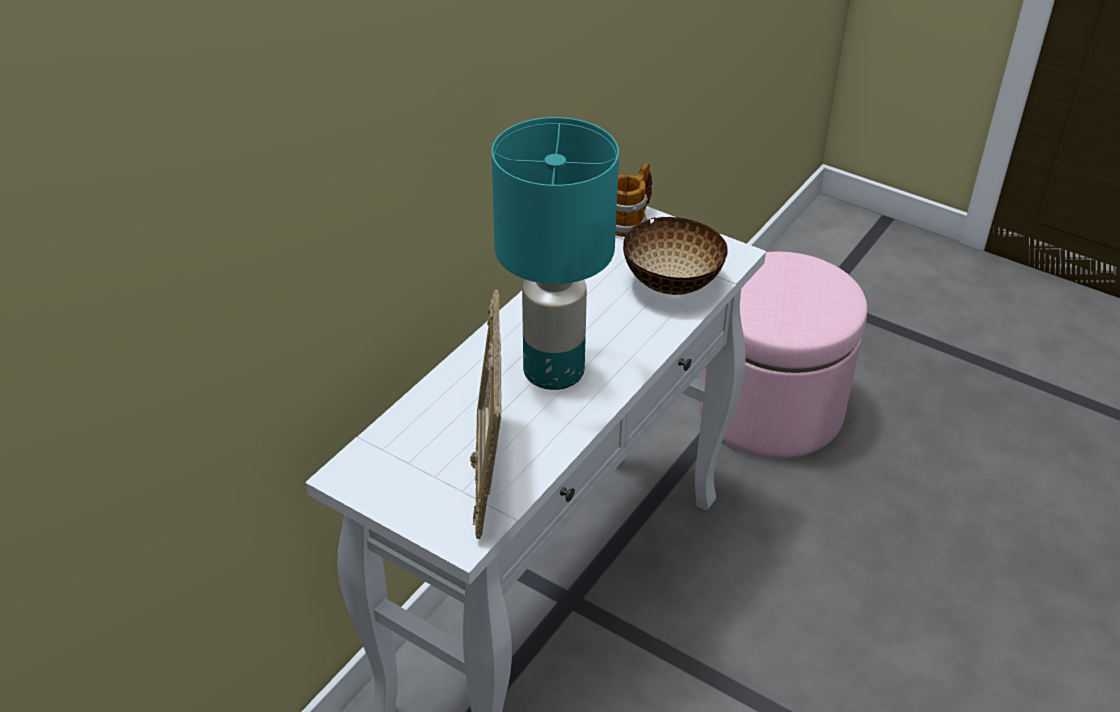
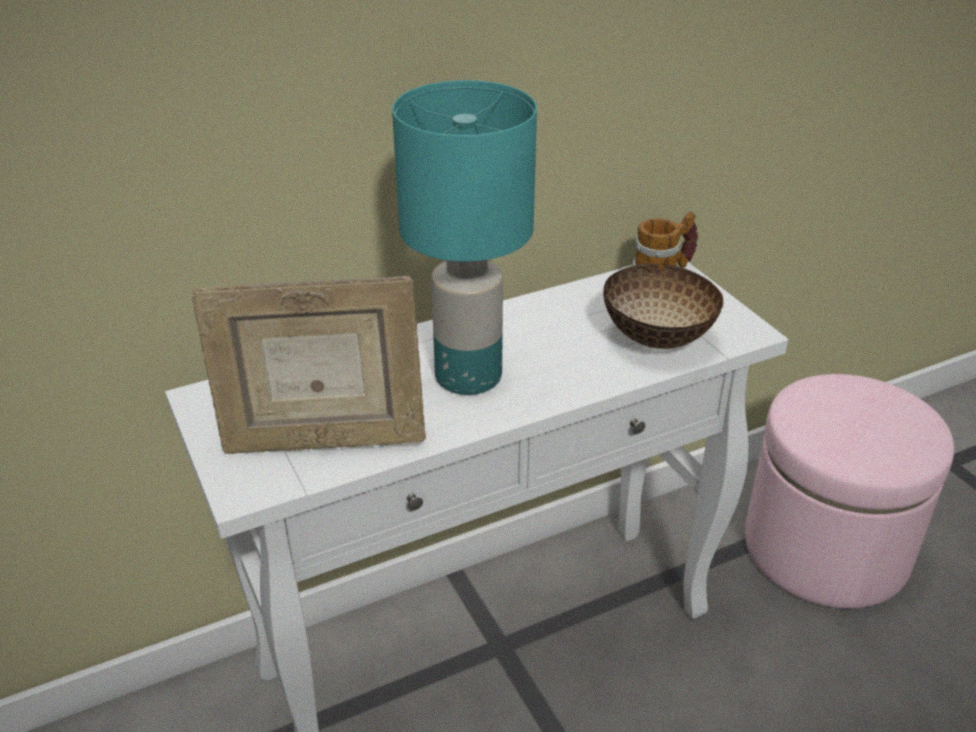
camera: 30 degrees right, 5 degrees down
picture frame [470,289,501,539] -> picture frame turned 120 degrees counterclockwise [191,276,426,454]

